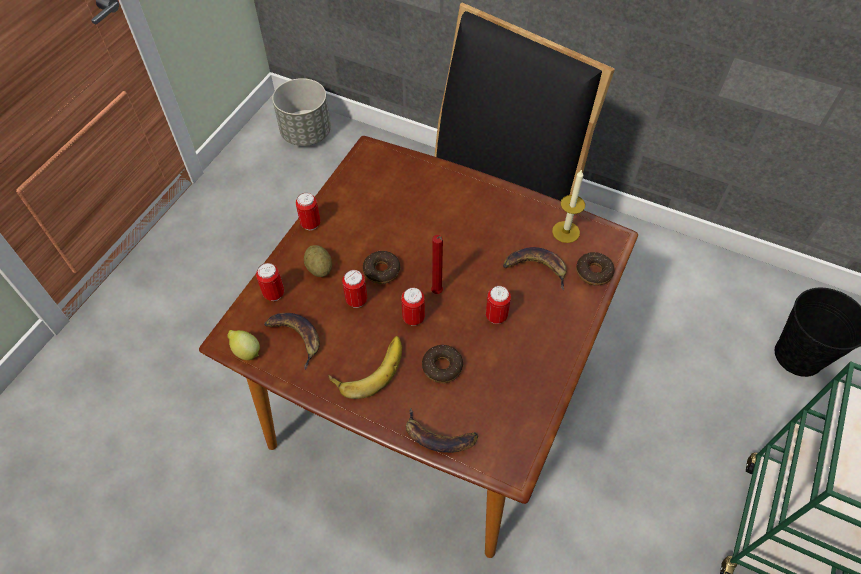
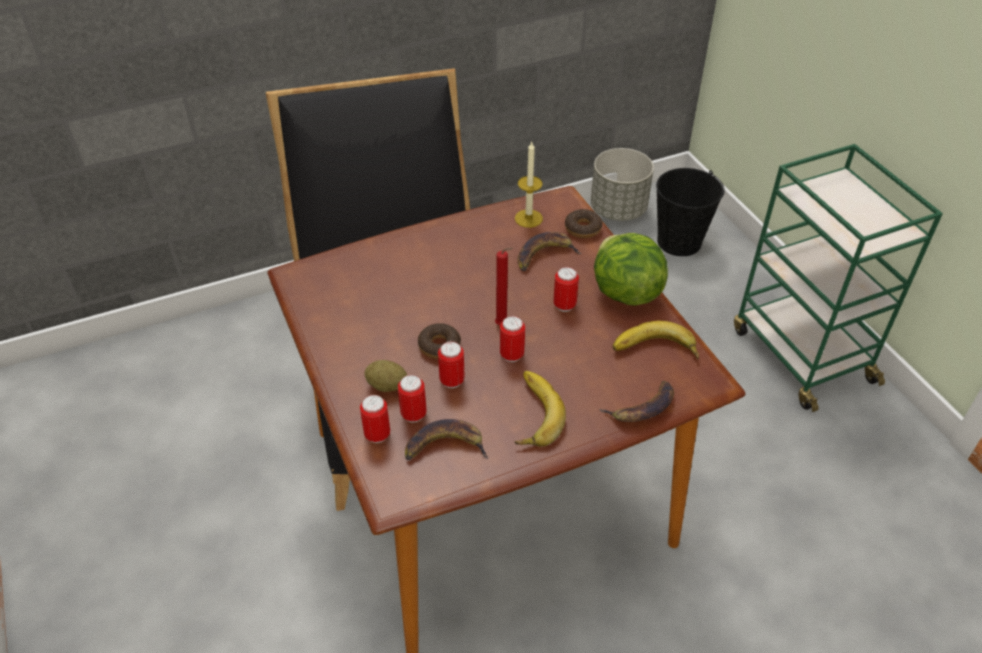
camera: 50 degrees left, 10 degrees down
lemon [227,330,260,360] -> none
grey planter [272,78,331,146] -> grey planter moved to [591,148,654,221]
can [296,193,321,230] -> can moved to [398,375,427,422]
donut [422,345,463,383] -> none
none -> lettuce [594,233,668,306]
none -> banana [613,321,699,360]

